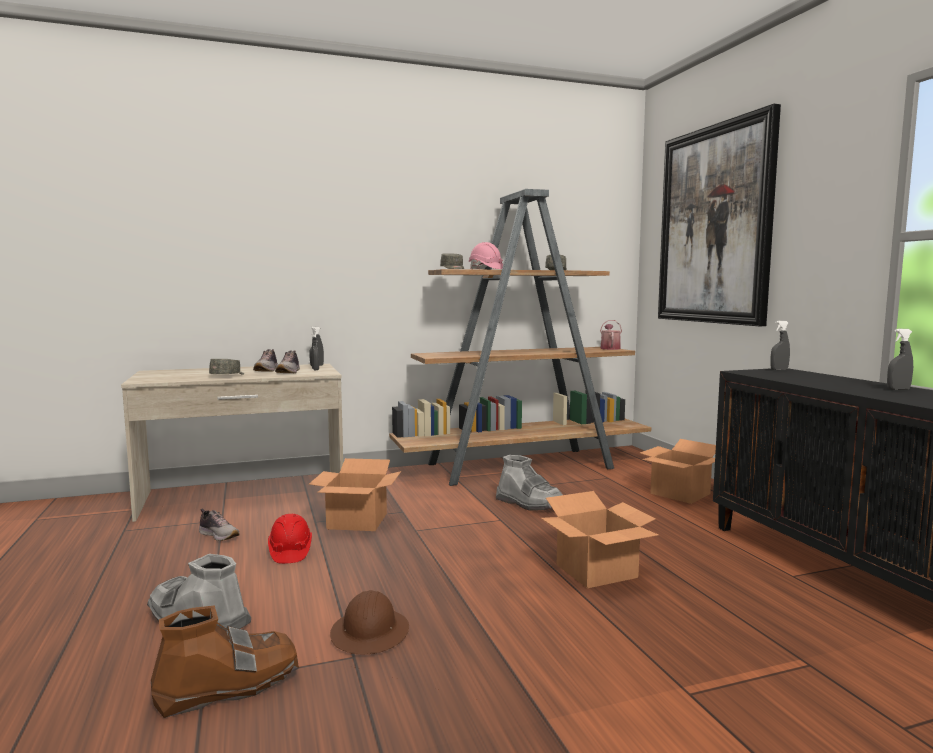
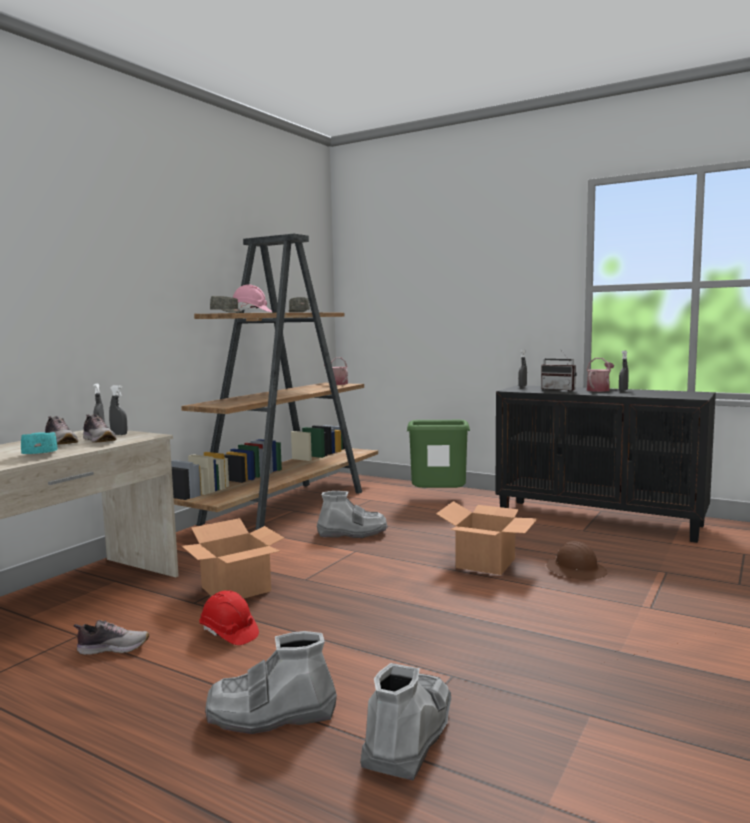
camera: 40 degrees left, 0 degrees up
brown boot [151,605,299,718] -> grey boot [360,663,451,781]
grey cap [209,359,244,375] -> turquoise cap [21,432,57,454]
brown hard hat [330,590,409,654] -> brown hard hat moved to [546,541,608,580]
cardboard box [640,439,716,504] -> green trash can [407,420,470,488]
picture [658,104,781,326] -> none
none -> radio [541,349,577,391]
none -> watering can [587,358,614,392]

